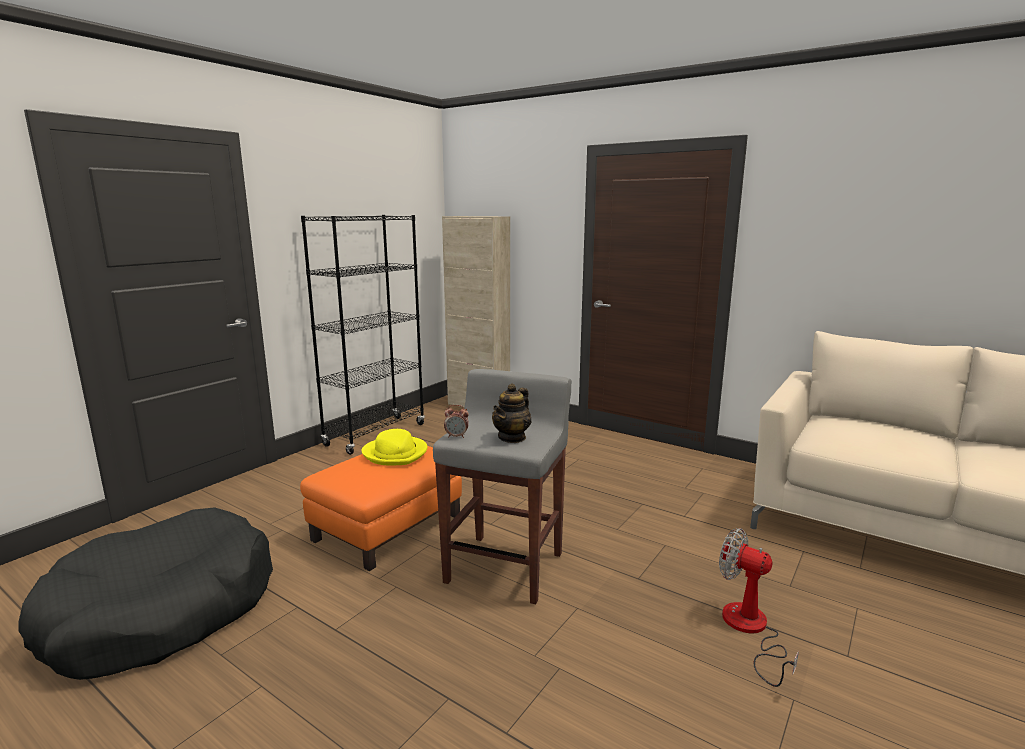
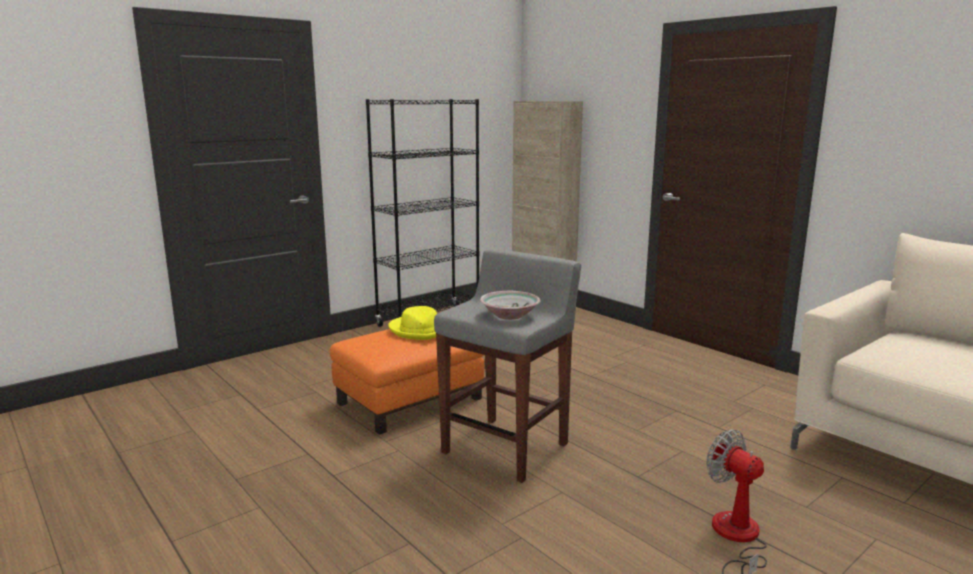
camera: 15 degrees right, 0 degrees up
black dog bed [19,507,273,680] -> none
alarm clock [444,405,469,438] -> none
teapot [492,383,532,443] -> bowl [480,291,540,320]

